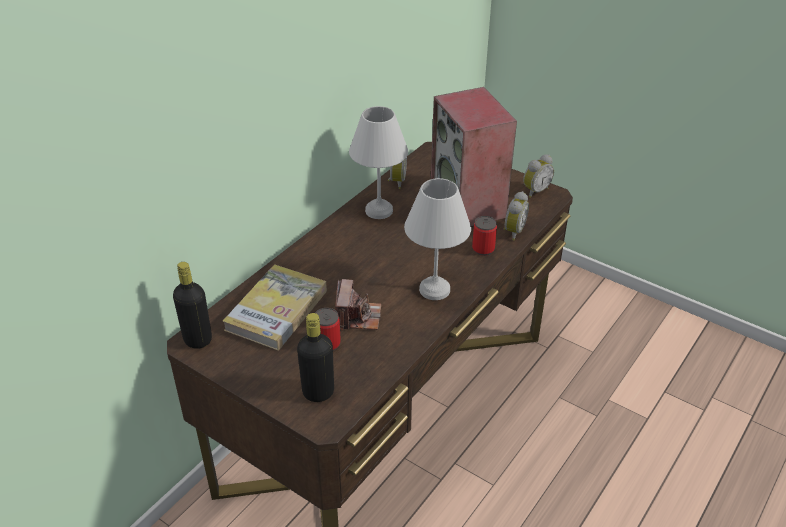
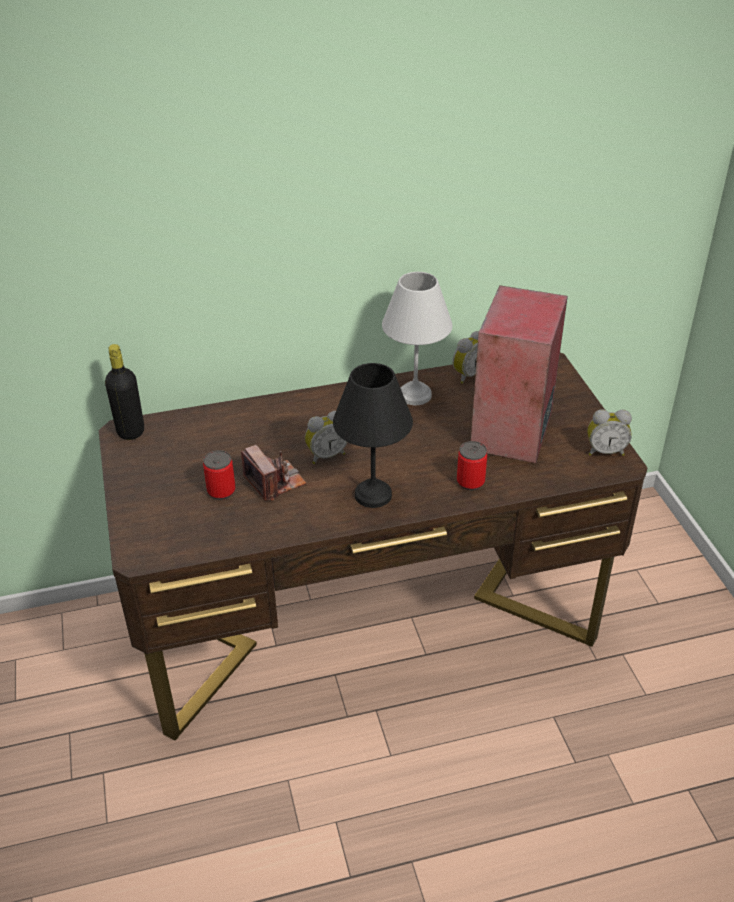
camera: 40 degrees right, 0 degrees up
book [223,264,327,350] -> none
black bottle [297,313,334,402] -> none
camera [335,279,381,331] -> camera turned 75 degrees counterclockwise [241,445,306,501]
white table lamp [404,178,471,300] -> black table lamp [333,363,413,508]
alarm clock [504,191,529,241] -> alarm clock moved to [305,411,347,464]

